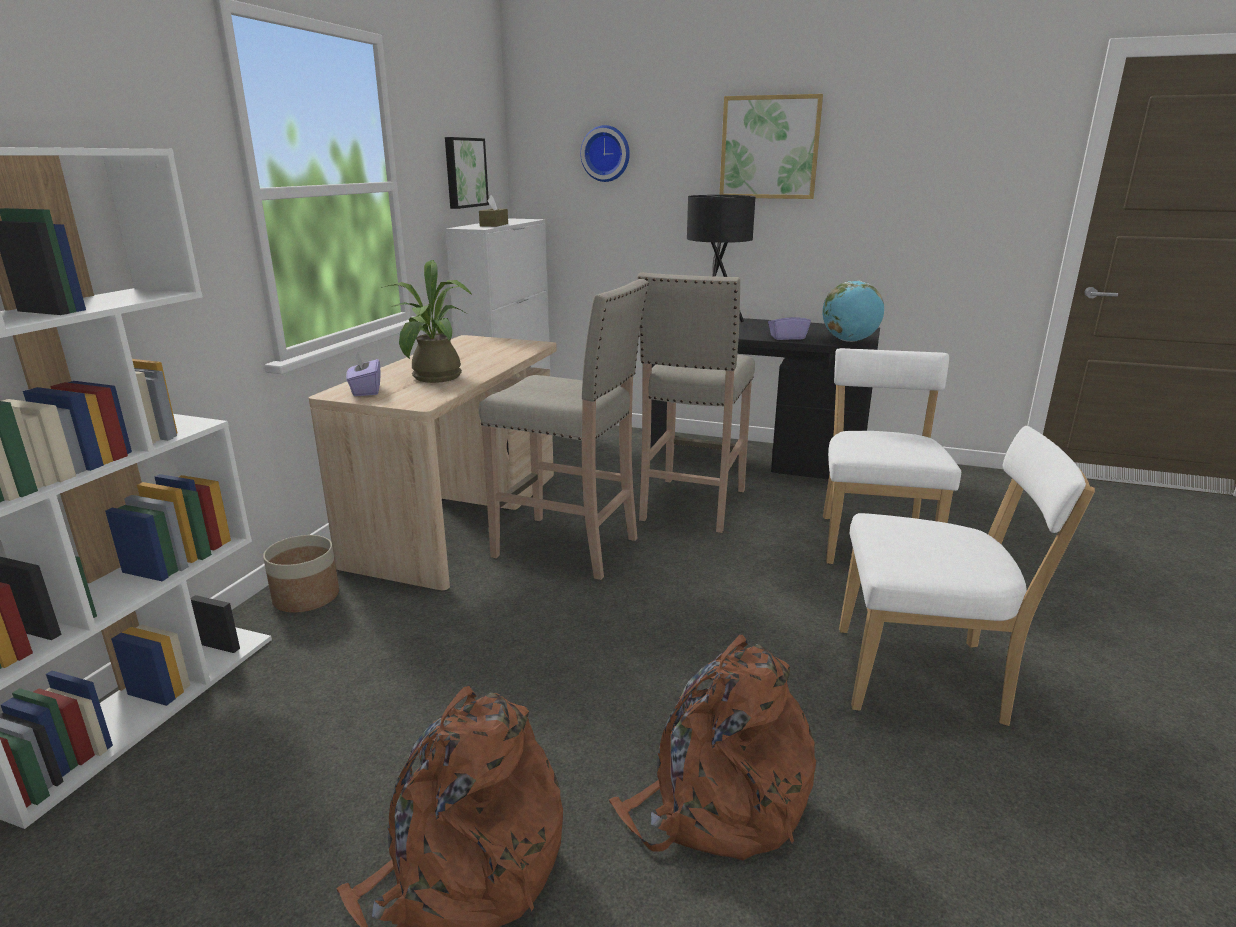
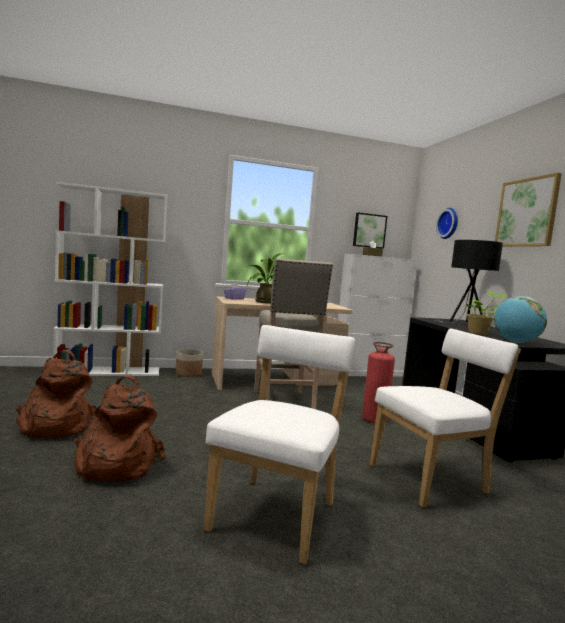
camera: 55 degrees right, 15 degrees down
beige stool [638,272,755,533] -> fire extinguisher [362,342,395,423]
purple tissue box [768,308,811,340] -> potted plant [466,291,506,335]
white chair [839,426,1095,726] -> white chair turned 135 degrees counterclockwise [204,325,355,564]

